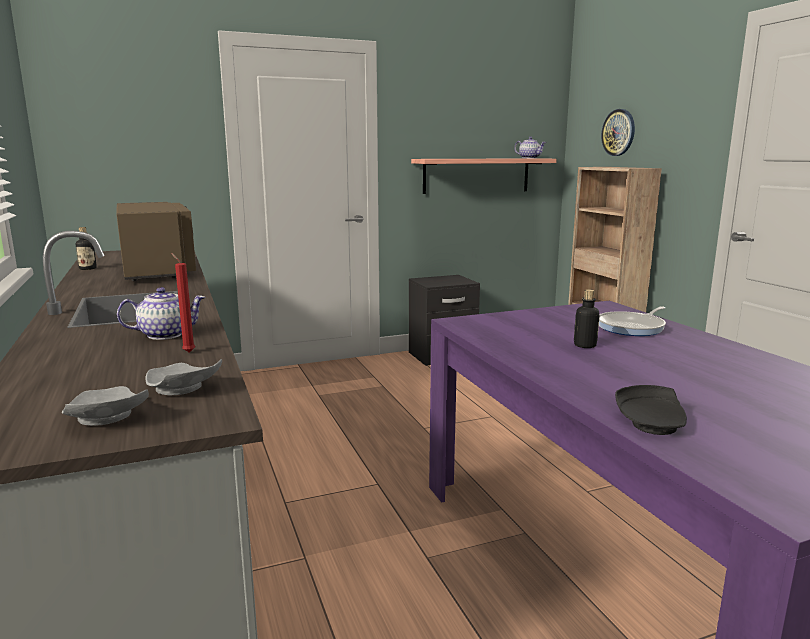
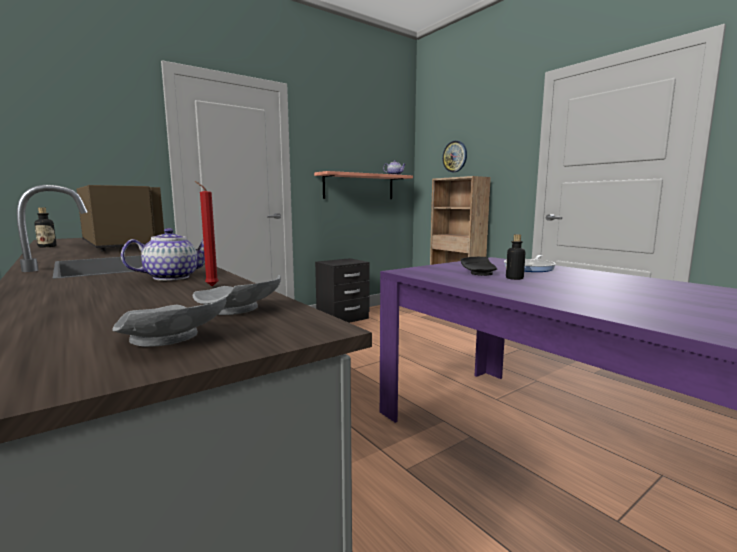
camera: 15 degrees left, 5 degrees down
black plate [615,385,687,435] -> black plate moved to [461,257,497,276]

